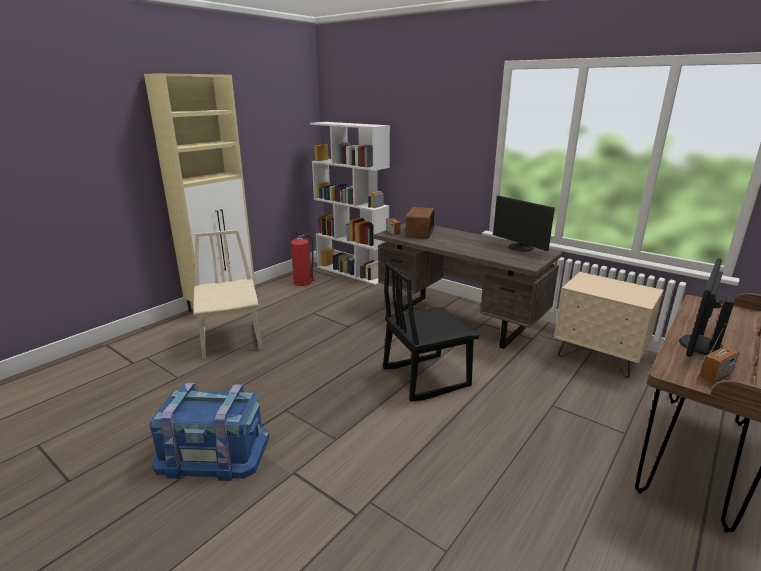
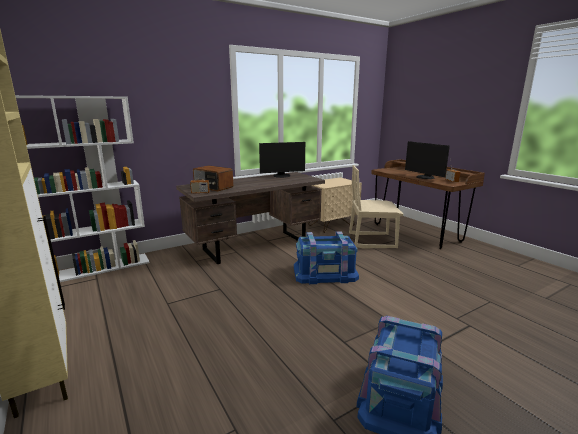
camera: 70 degrees left, 5 degrees down
beige chair [193,230,262,359] -> beige chair moved to [349,165,403,248]
fire extinguisher [289,232,315,286] -> none
black chair [383,262,479,402] -> blue storage box [294,231,359,284]

